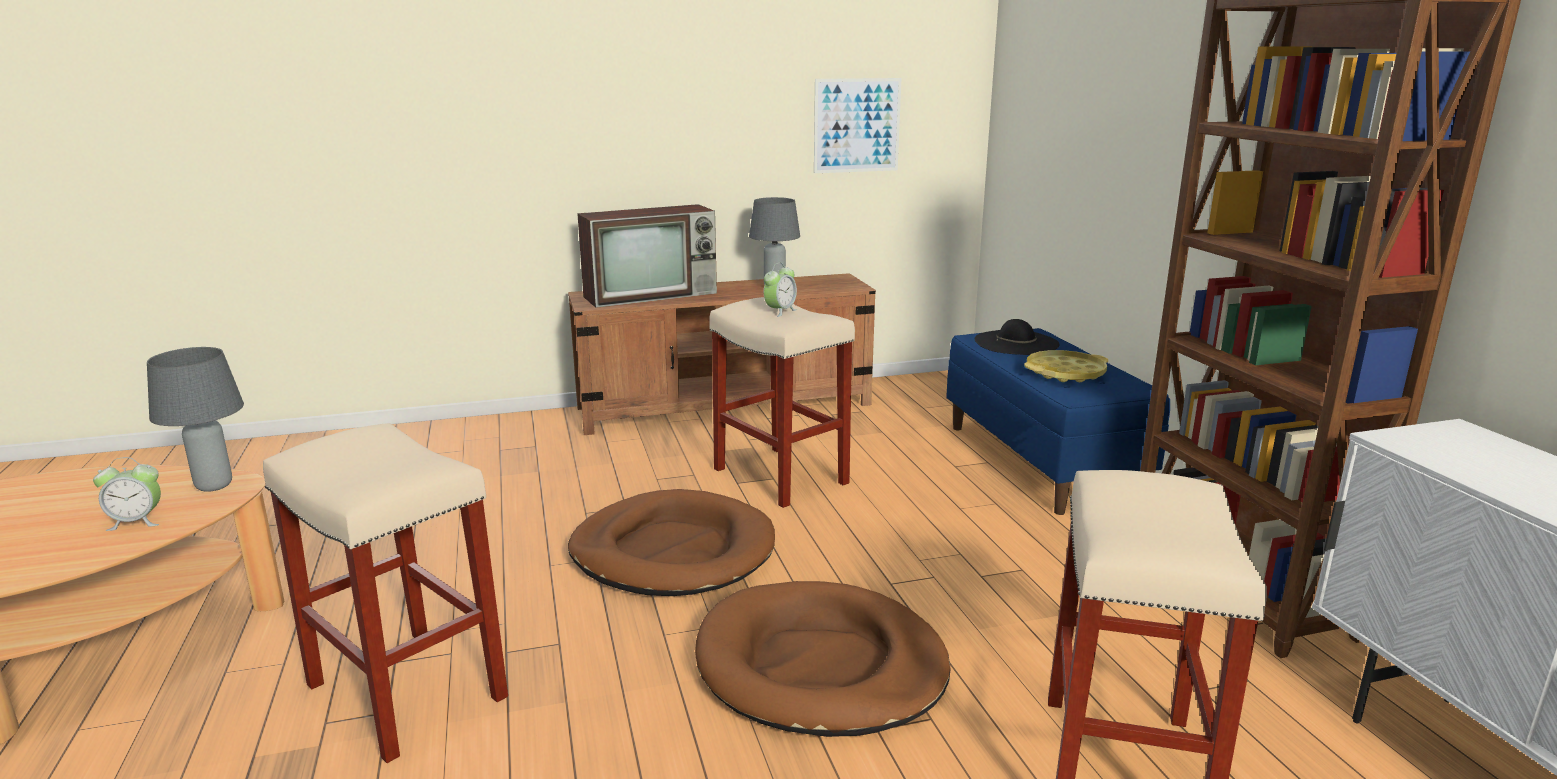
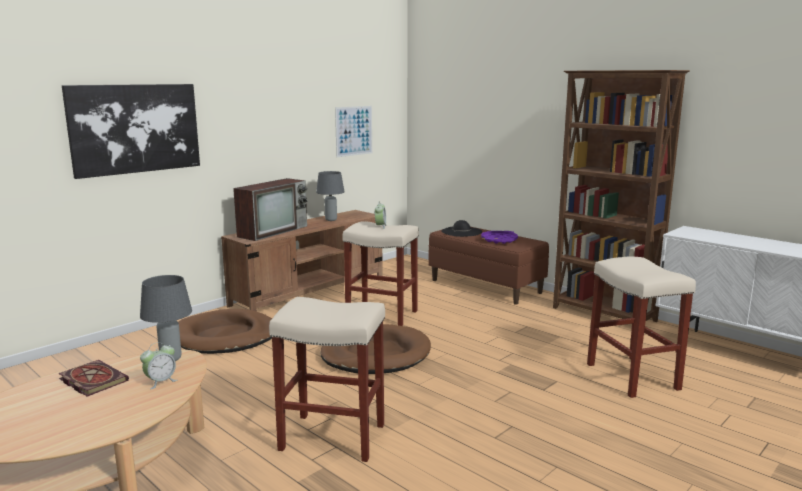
camera: 30 degrees left, 5 degrees down
brown dog bed [695,581,950,737] -> brown dog bed moved to [178,309,272,354]
blue bench [946,328,1170,515] -> brown bench [428,227,549,305]
yellow tray [1024,350,1108,382] -> purple tray [481,231,518,244]
none -> book [58,360,129,396]
none -> picture [62,84,200,179]

